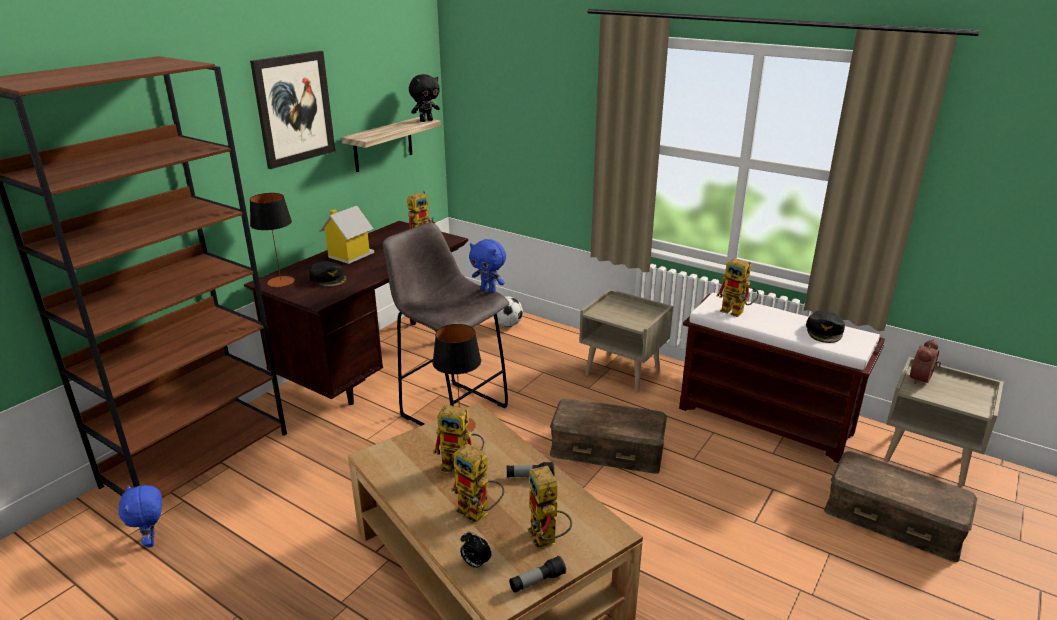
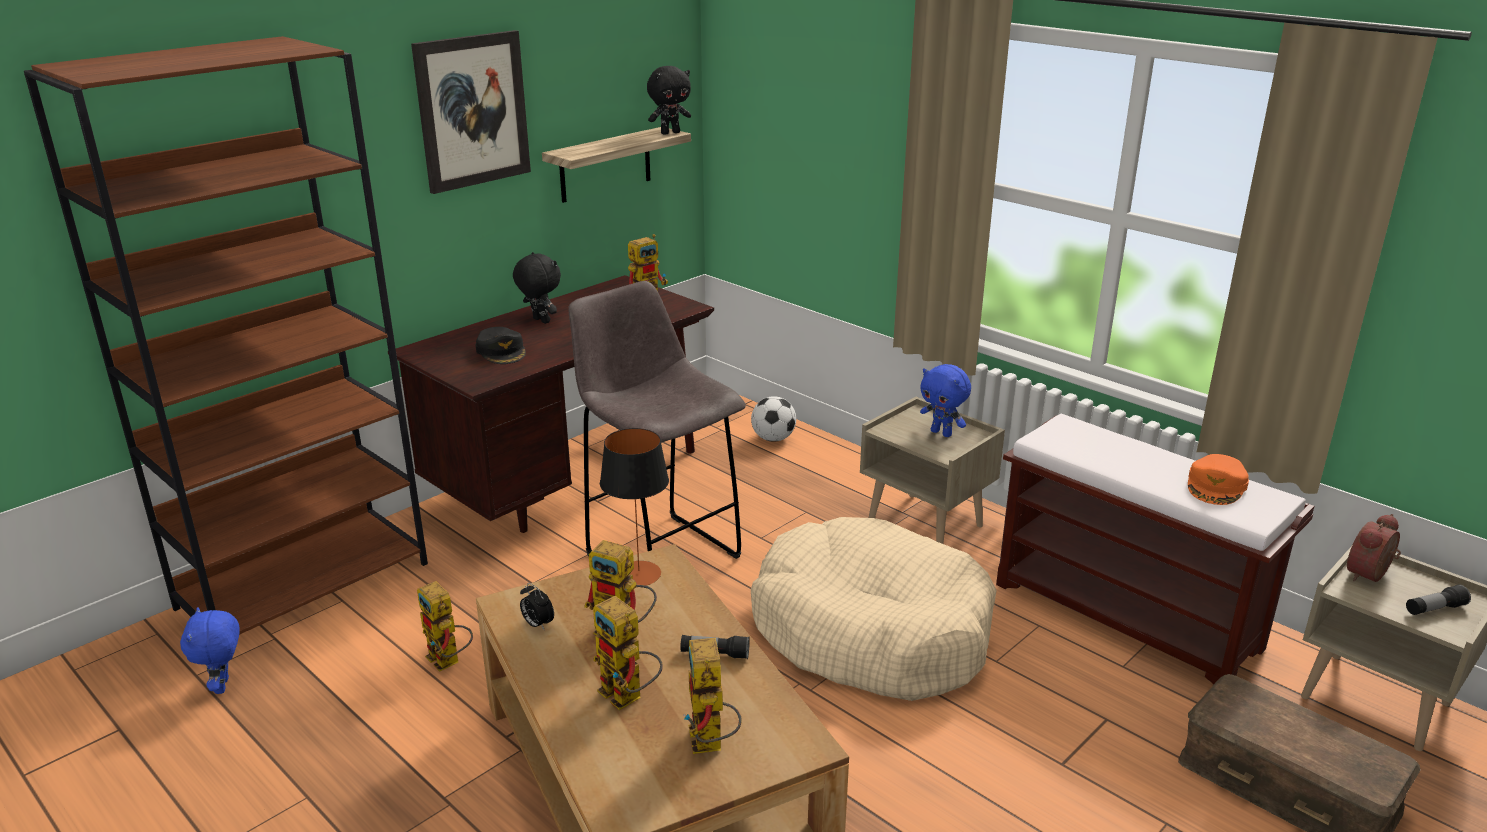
camera: 10 degrees right, 0 degrees up
table lamp [250,193,295,287] -> none
toy house [319,206,374,264] -> black plush toy [513,252,561,324]
alarm clock [460,532,491,568] -> alarm clock moved to [520,583,554,631]
blue plush toy [469,239,506,293] -> blue plush toy moved to [920,364,971,437]
flashlight [509,556,566,593] -> flashlight moved to [1406,585,1471,615]
brown storage box [550,398,667,474] -> beige dog bed [751,517,997,701]
toy robot [717,258,759,317] -> toy robot moved to [417,581,473,672]
black cap [806,311,845,343] -> orange cap [1188,454,1249,505]

